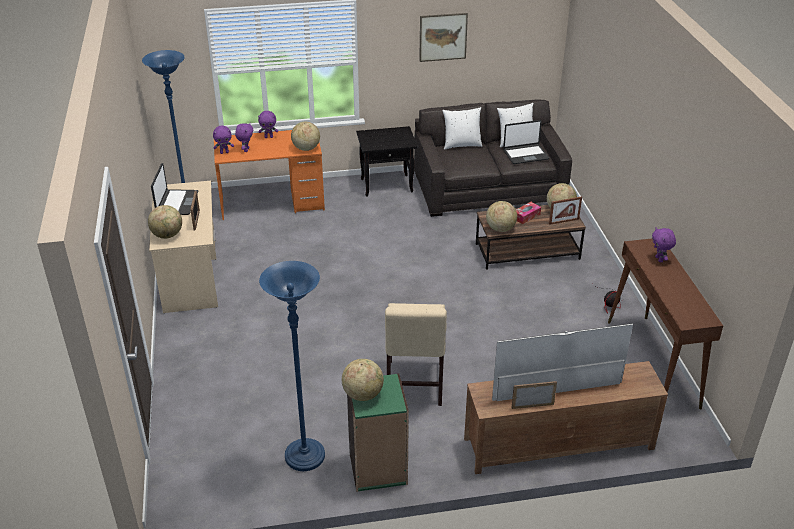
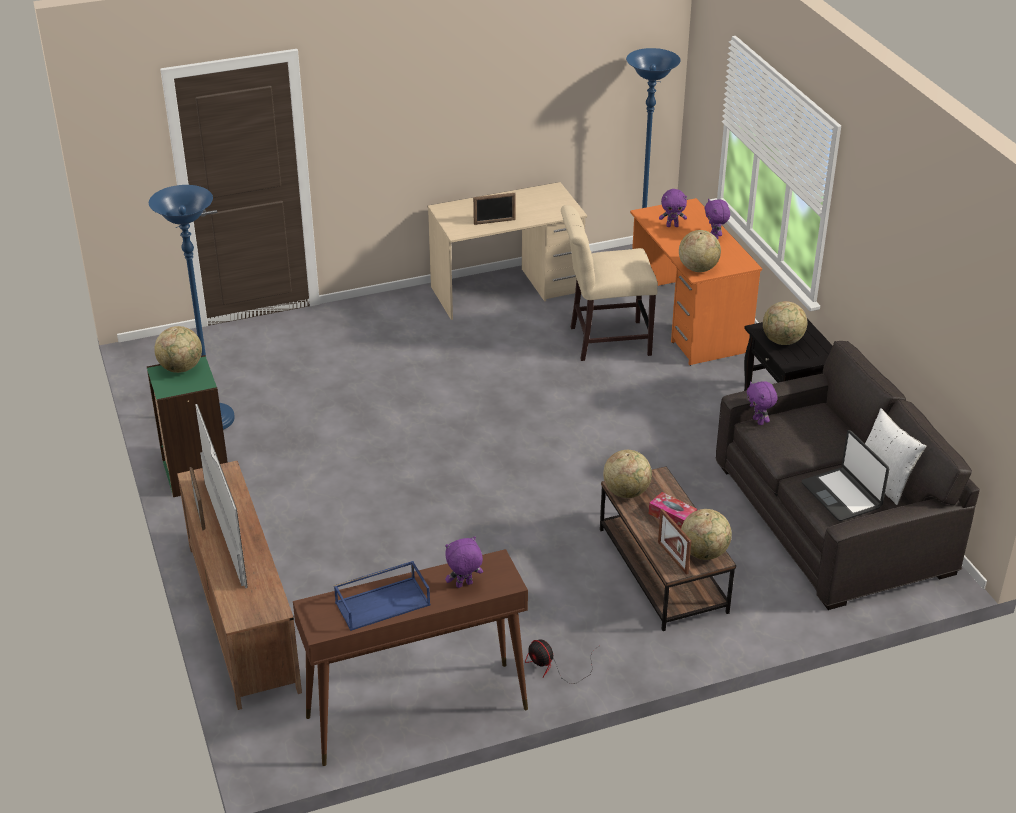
camera: 80 degrees right, 0 degrees up
globe [148,205,182,239] -> globe moved to [763,301,807,345]
laptop [151,163,198,215] -> none
purple plush toy [213,126,234,154] -> purple plush toy moved to [747,381,778,425]
beige chair [385,303,447,406] -> beige chair moved to [561,205,658,361]
picture [419,13,468,62] -> none
white pillow [442,107,482,150] -> none
none -> blue tray [334,561,430,631]

